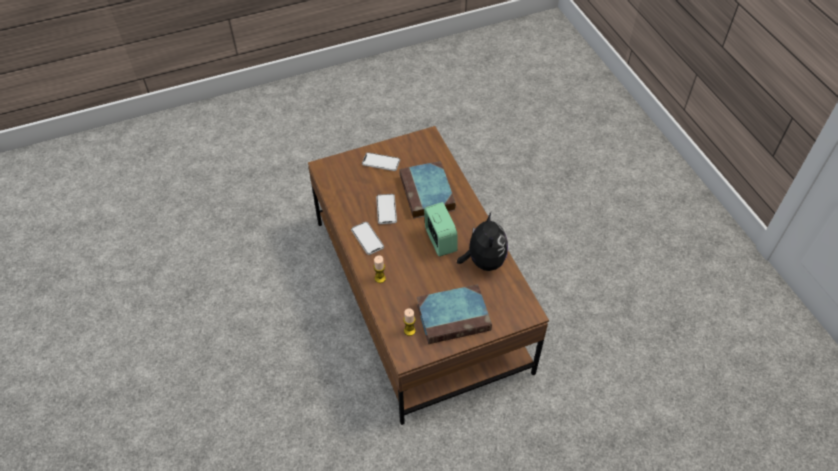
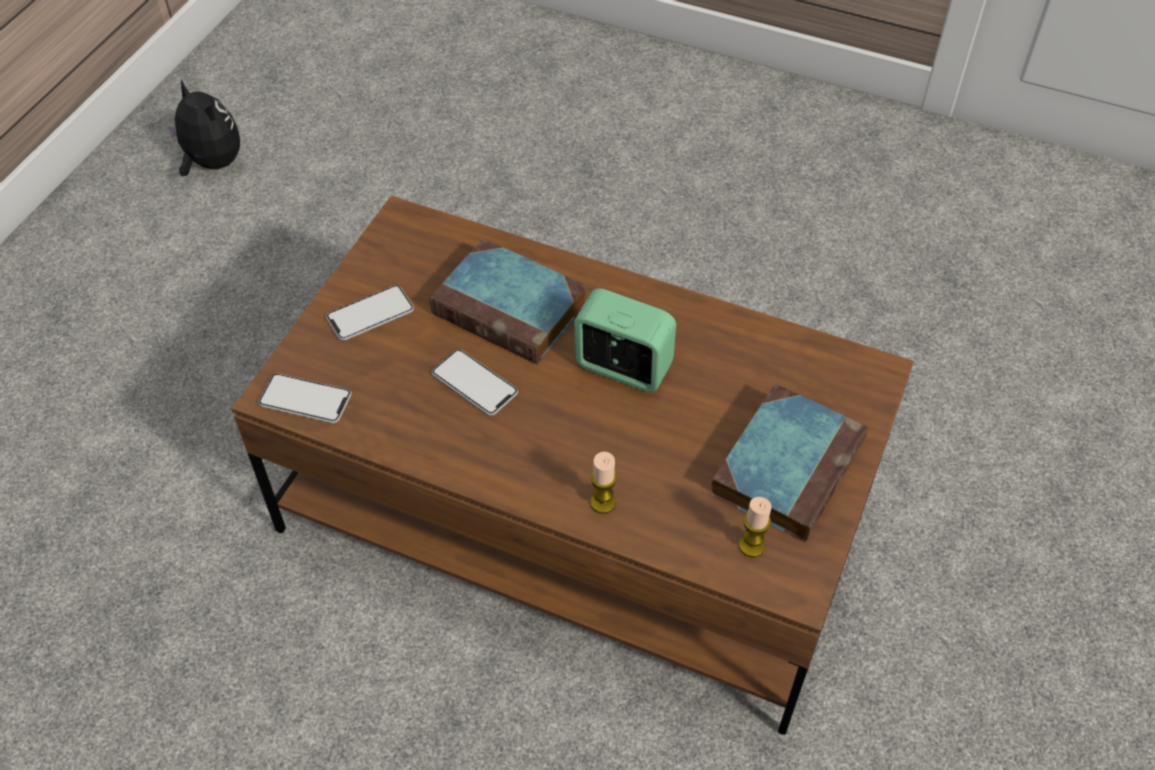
camera: 45 degrees left, 0 degrees up
phone [351,222,384,255] -> phone moved to [258,373,351,423]
plush toy [457,212,508,271] -> plush toy moved to [168,79,240,176]

